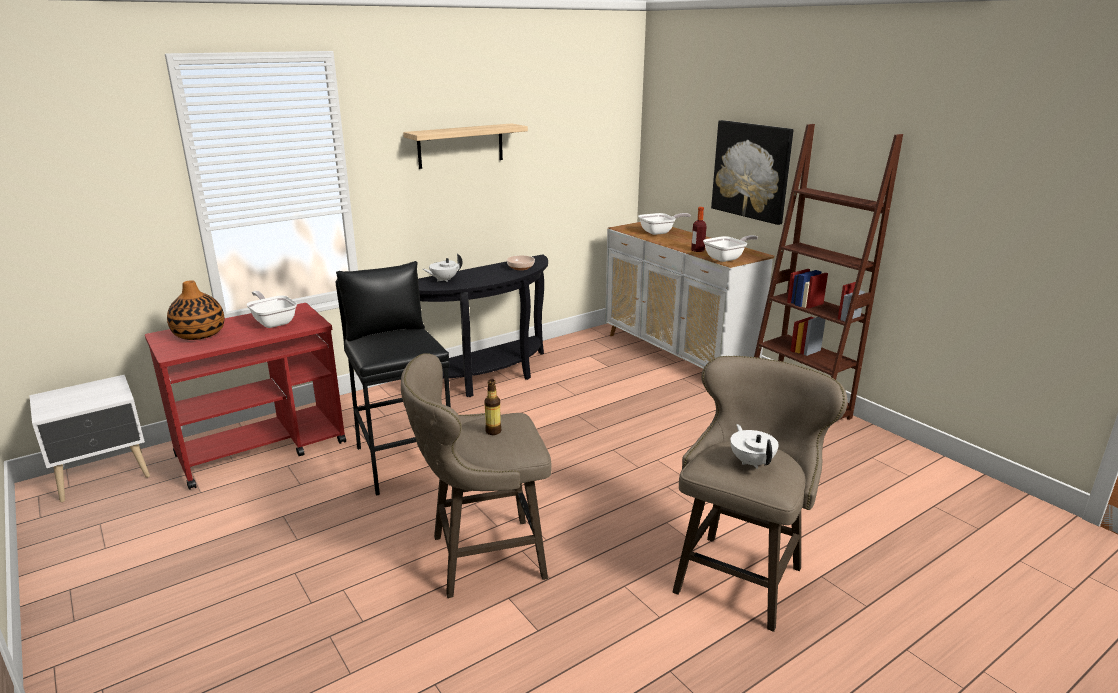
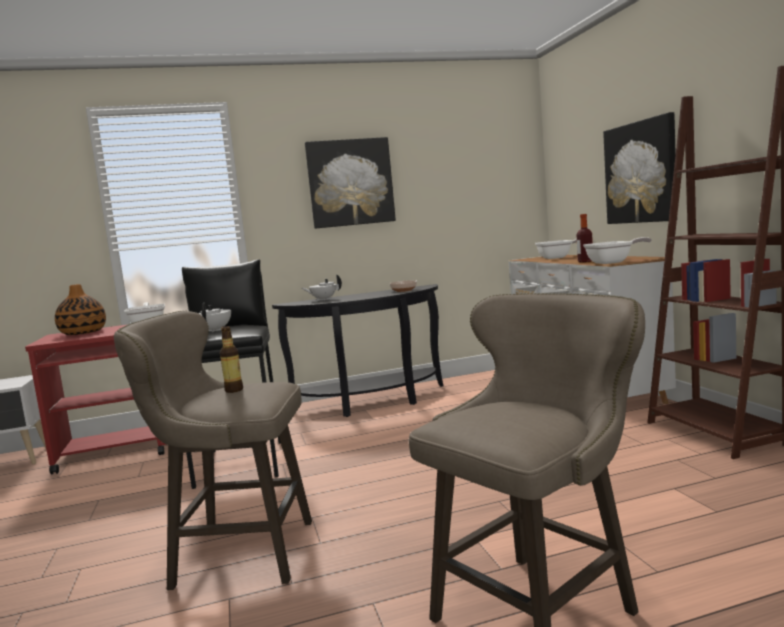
camera: 20 degrees right, 15 degrees down
shelf [403,123,528,169] -> picture [305,137,396,229]
white teapot [730,424,779,469] -> white teapot moved to [199,302,231,332]

